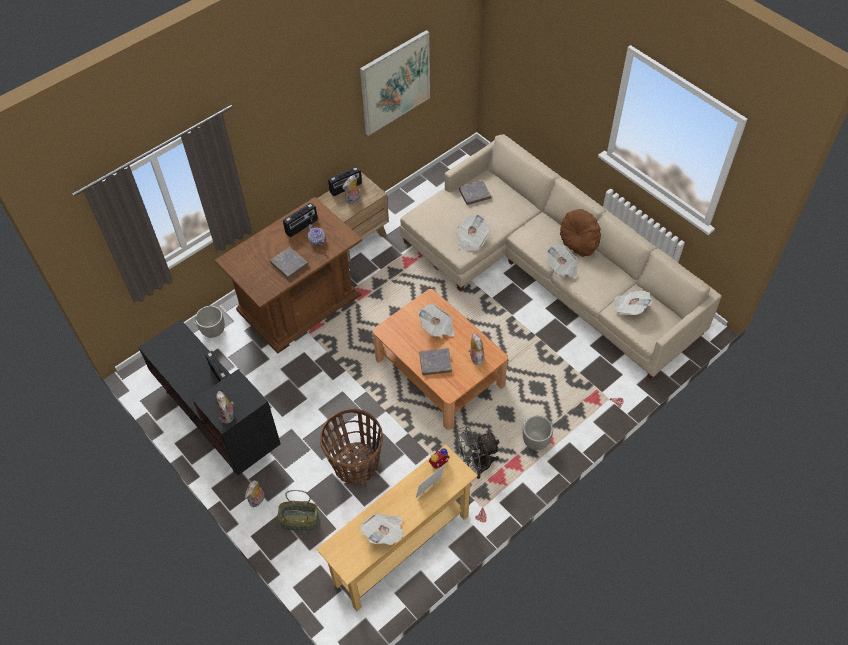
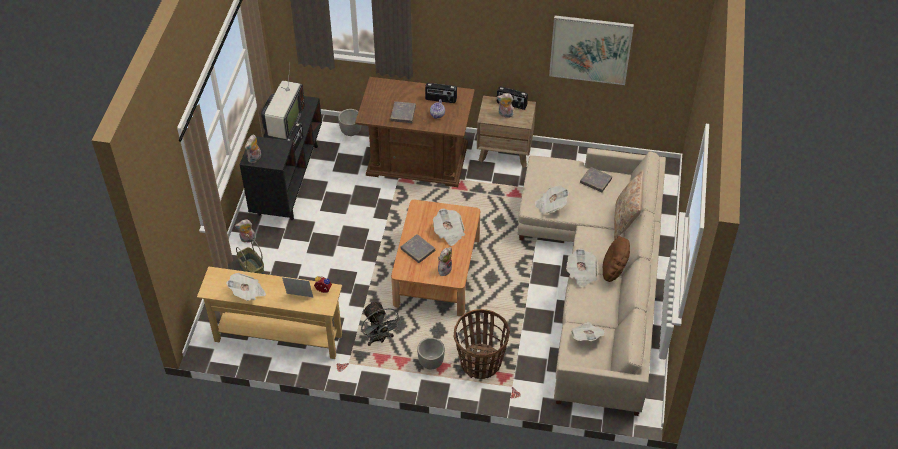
camera: 50 degrees right, 5 degrees down
basket [320,409,383,484] -> basket moved to [454,309,510,379]
grey fan [456,426,500,479] -> grey fan turned 150 degrees counterclockwise [361,301,402,346]
none -> television [261,65,305,139]
none -> beige pillow [614,170,643,240]

